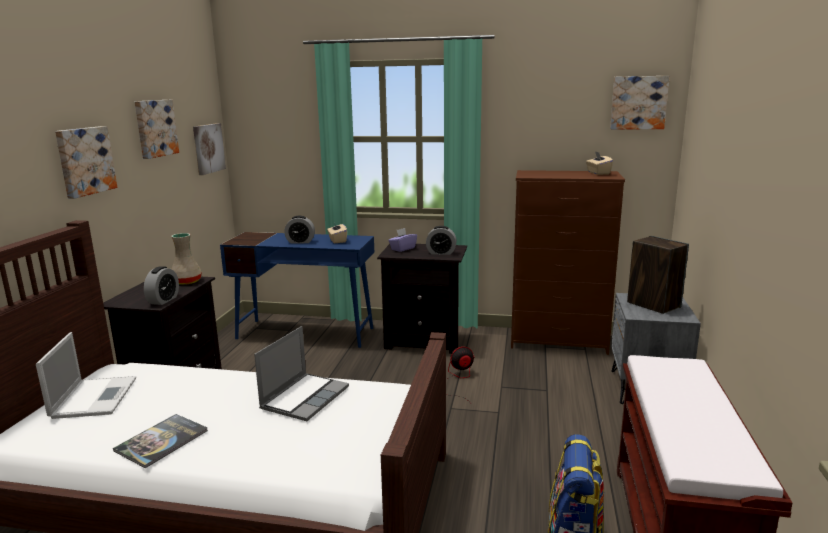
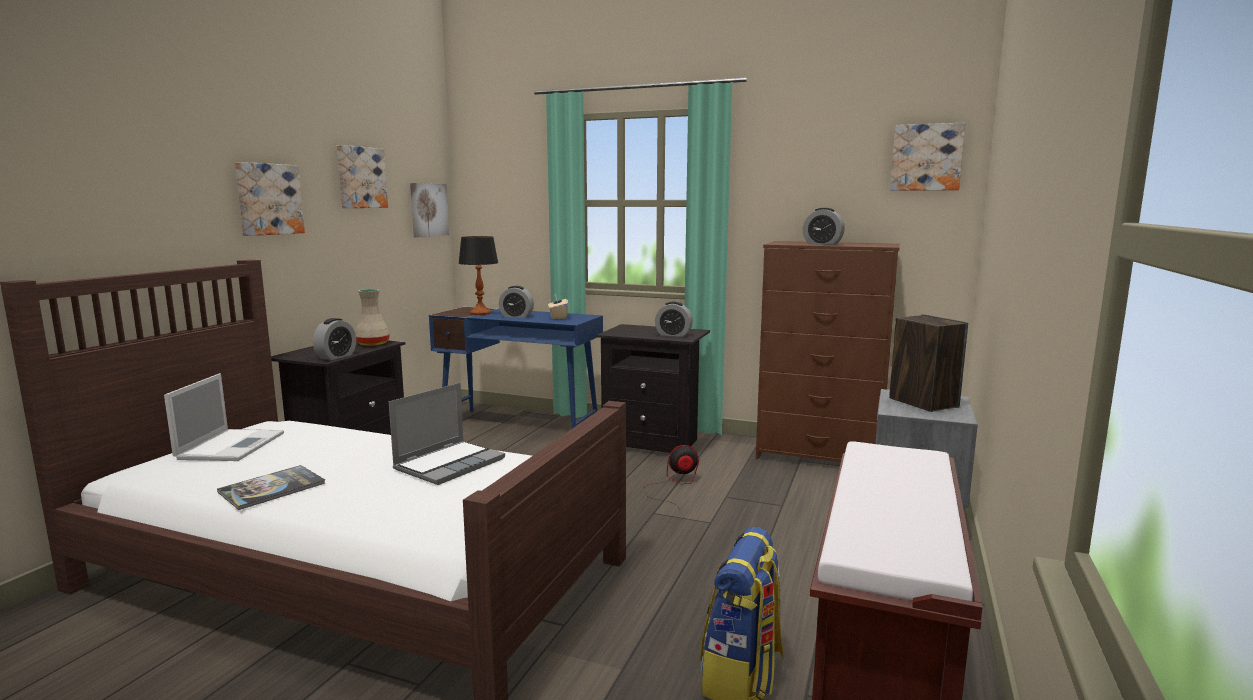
camera: 10 degrees right, 5 degrees down
purple tissue box [388,228,417,252] -> none
beige tissue box [586,151,613,175] -> none
none -> table lamp [458,236,498,315]
none -> alarm clock [803,208,845,245]

